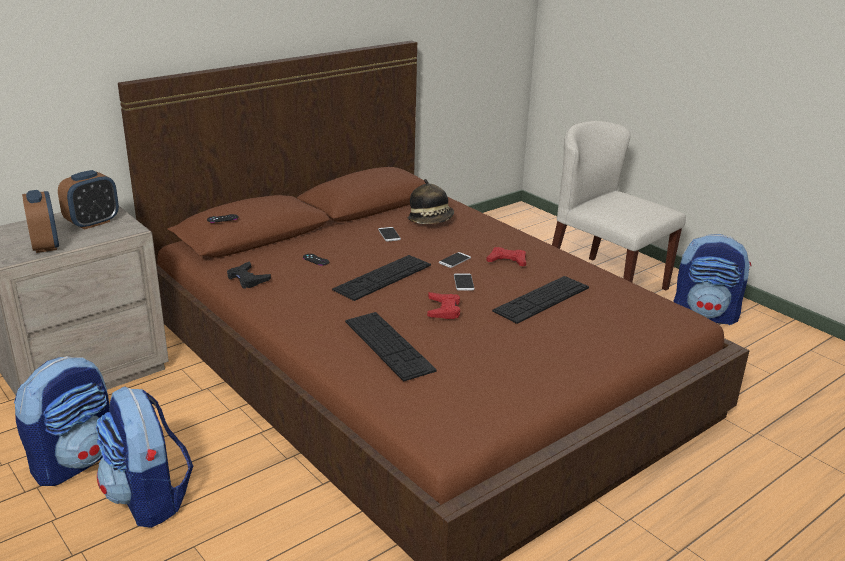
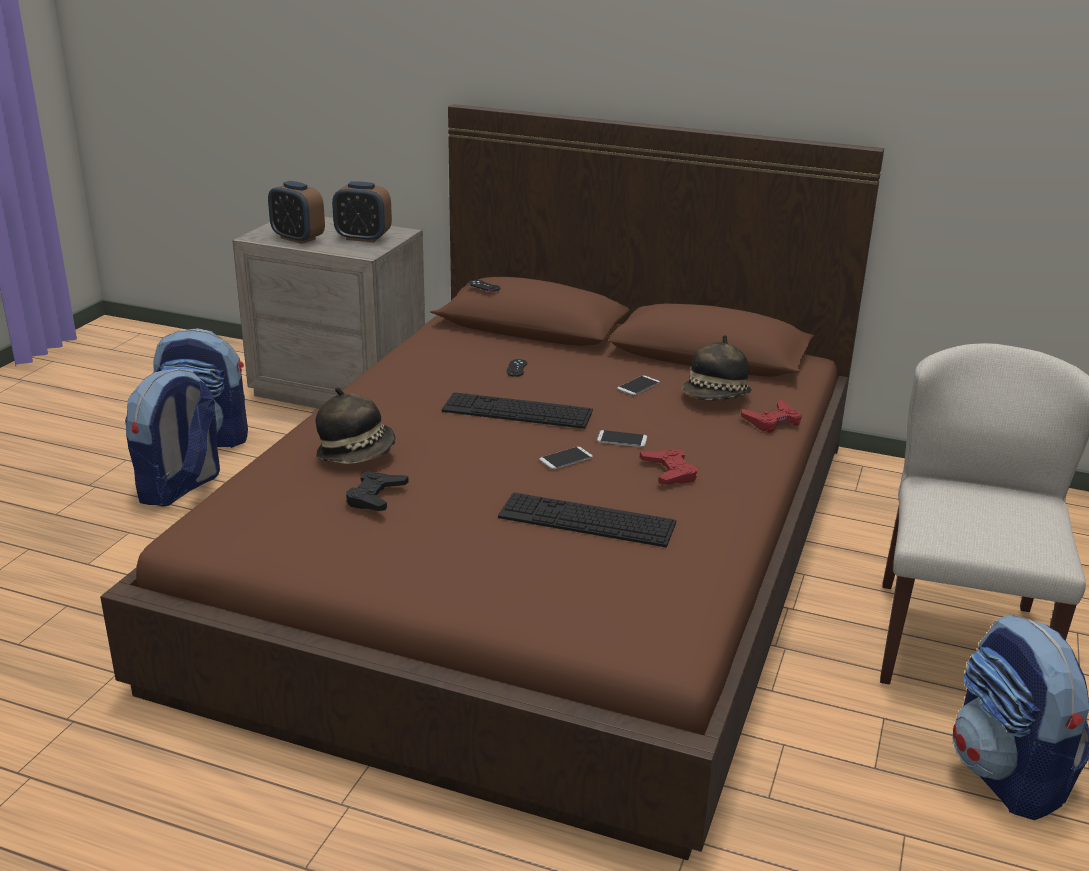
camera: 60 degrees right, 0 degrees up
alarm clock [22,190,59,253] -> alarm clock turned 90 degrees clockwise [268,181,325,244]
black game controller [227,261,271,289] -> black game controller moved to [346,471,409,511]
keyboard [345,312,437,381] -> hat [315,387,396,464]
red game controller [427,292,460,319] -> red game controller moved to [741,399,802,433]

